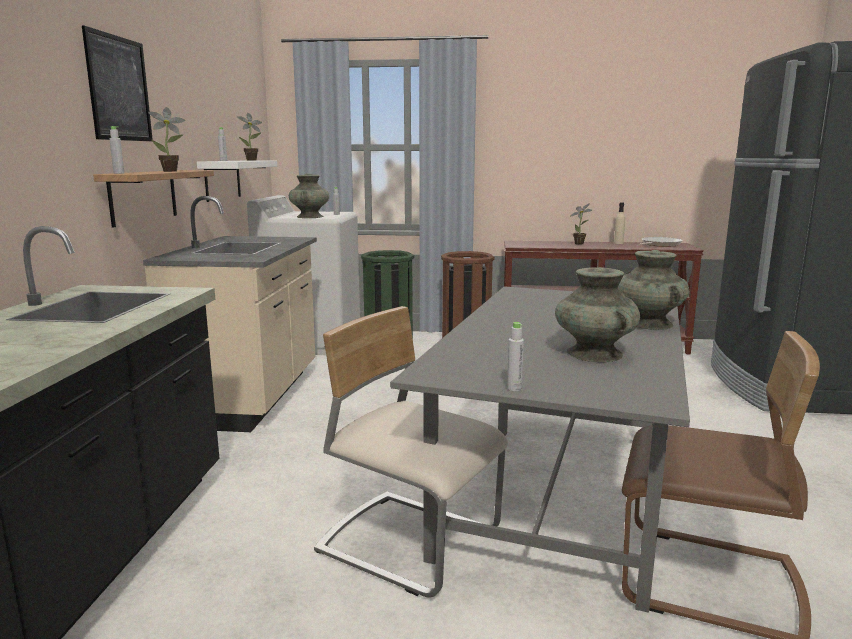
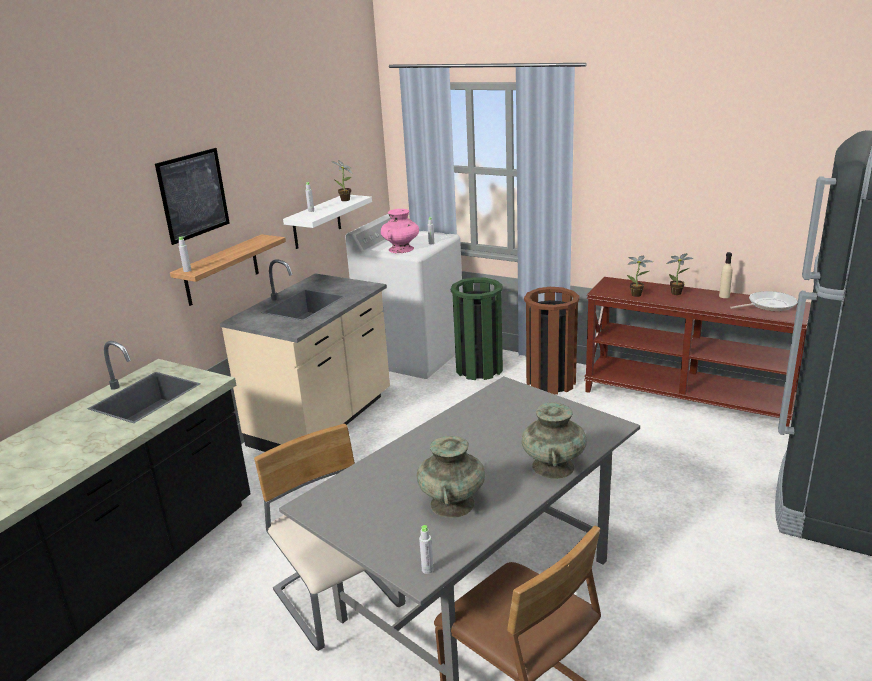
camera: 25 degrees right, 10 degrees up
potted plant [148,107,185,172] -> potted plant moved to [627,256,653,297]
turquoise vase [289,173,329,218] -> pink vase [381,209,419,253]
grey bottle [507,322,524,391] -> grey bottle moved to [419,525,433,574]

